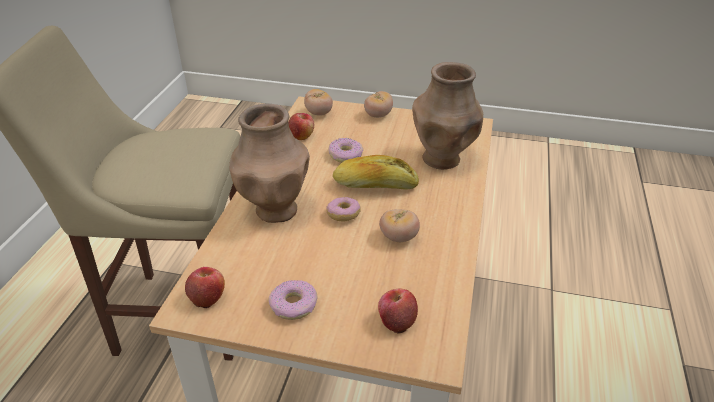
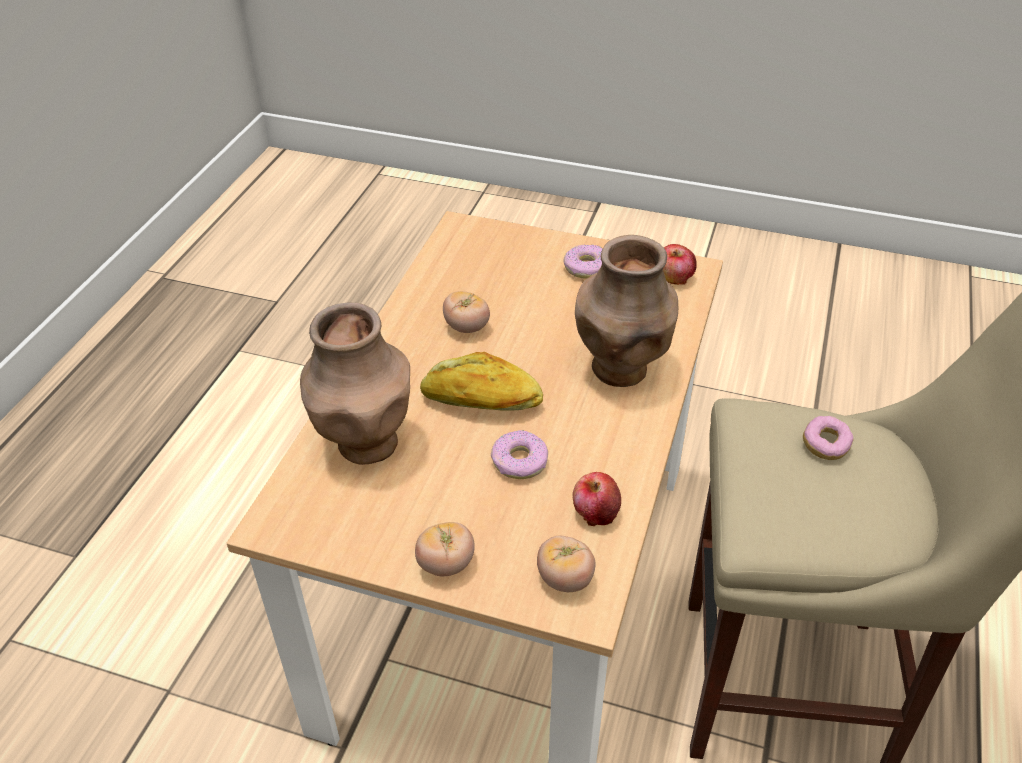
camera: 175 degrees left, 5 degrees up
donut [326,197,361,221] -> donut moved to [803,416,854,460]
apple [378,288,418,334] -> none

